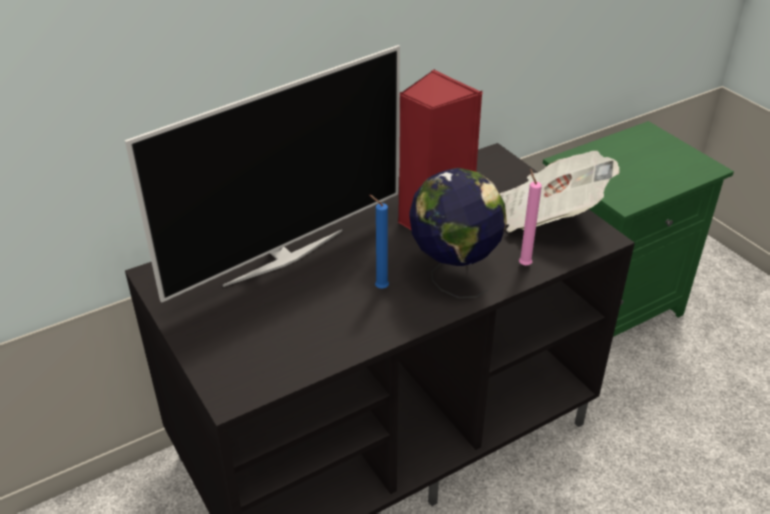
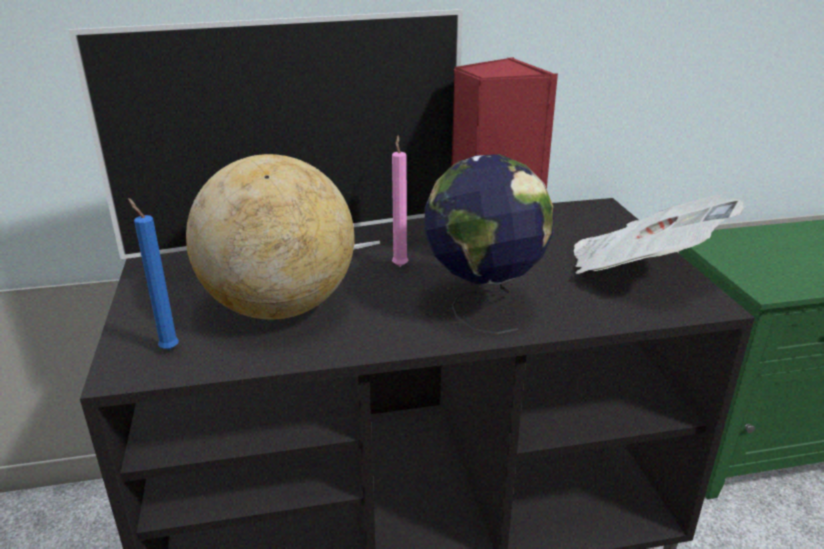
camera: 20 degrees right, 10 degrees down
blue candle [370,195,389,289] -> blue candle moved to [128,198,179,350]
pink candle [519,169,542,266] -> pink candle moved to [392,136,408,267]
none -> globe [186,154,355,320]

